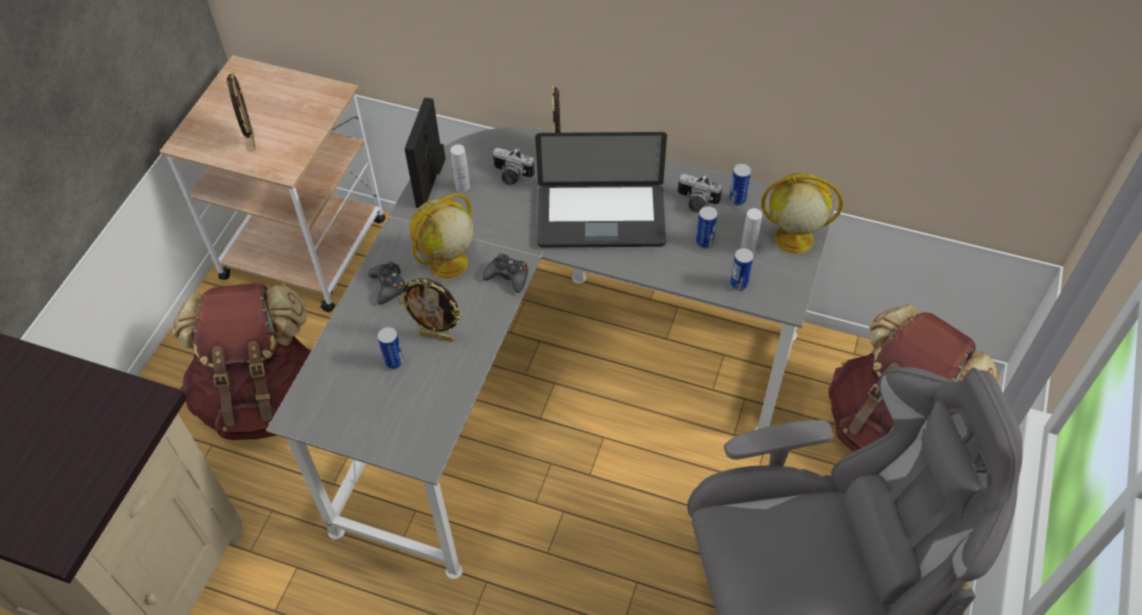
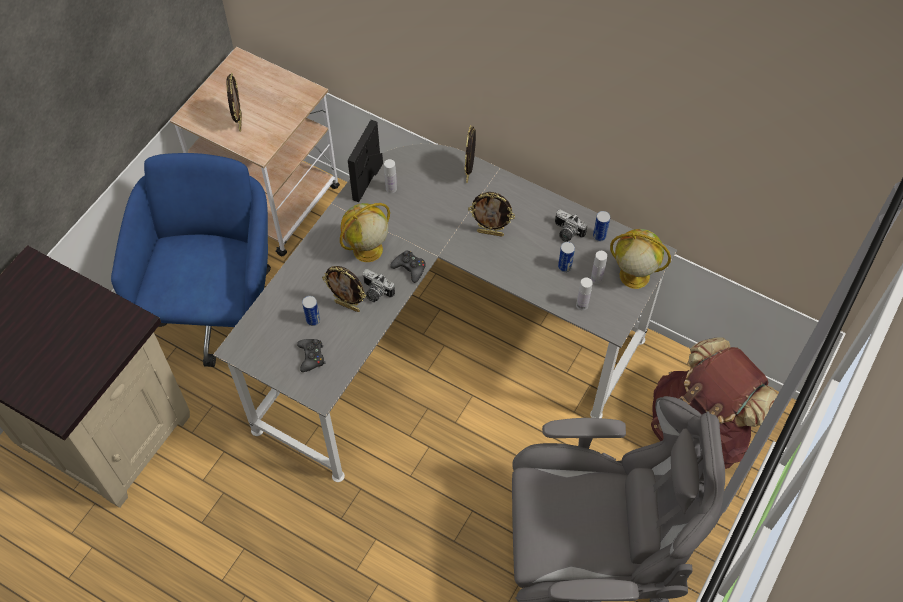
camera: 10 degrees right, 5 degrees up
brown backpack [173,283,310,440] -> blue office chair [111,153,271,367]
black game controller [368,262,406,304] -> black game controller moved to [297,339,325,372]
camera [493,148,535,185] -> camera moved to [363,269,395,302]
laptop [535,132,667,248] -> picture frame [468,192,515,237]
can [730,248,754,291] -> white bottle [576,278,593,311]

